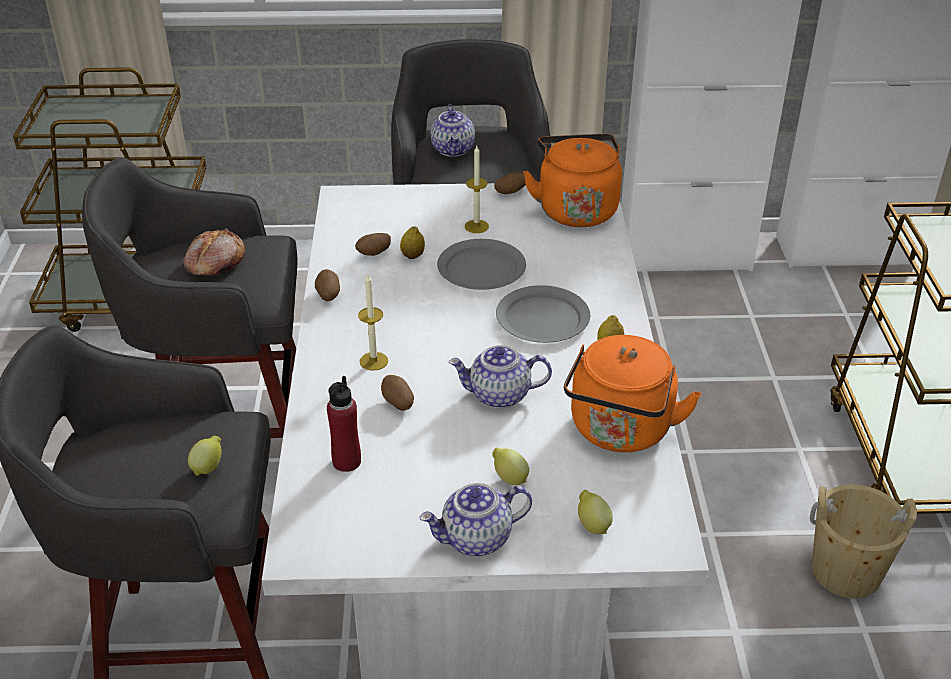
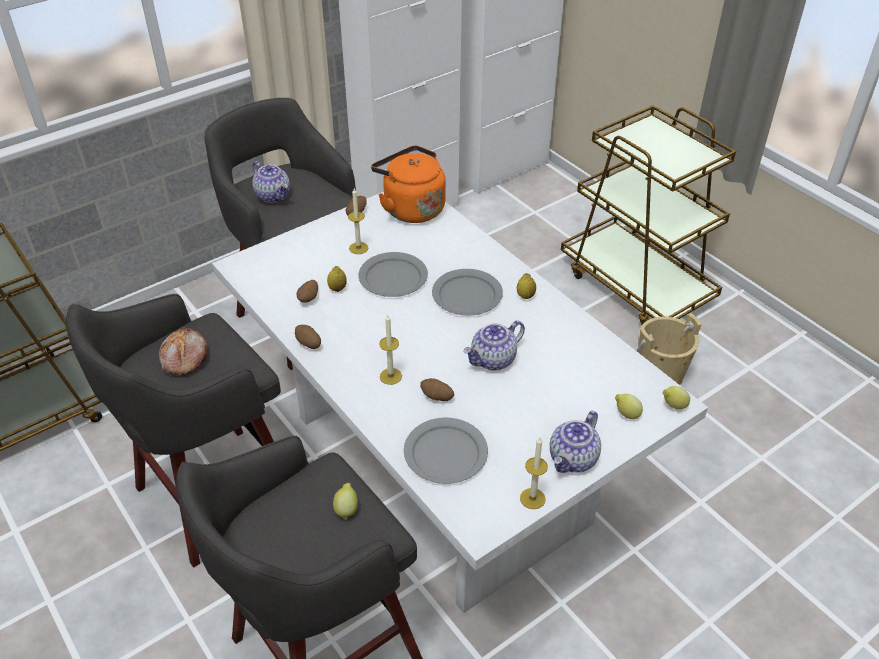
camera: 35 degrees left, 5 degrees up
red bottle [327,376,361,472] -> grey plate [404,417,488,484]
lemon [493,448,529,485] -> lemon moved to [663,386,690,410]
orange kettle [564,335,701,452] -> none
none -> candle [520,437,548,509]

